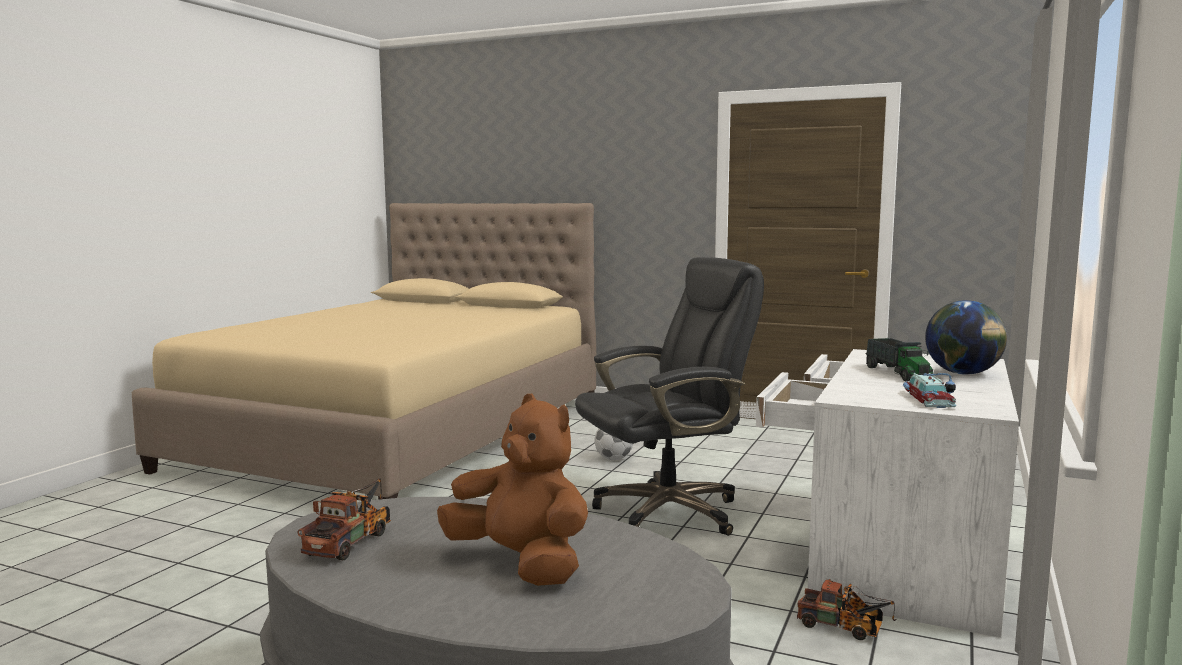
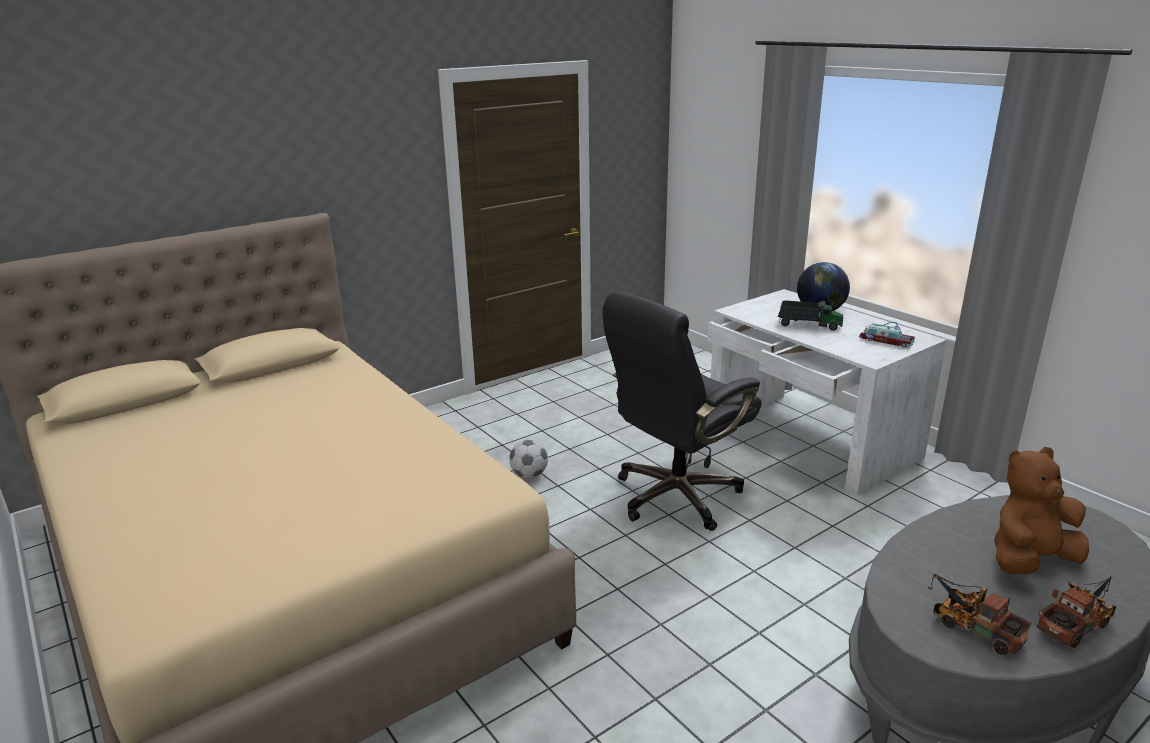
camera: 60 degrees left, 15 degrees up
black office chair [575,257,764,536] -> black office chair turned 135 degrees counterclockwise [603,291,762,531]
toy truck [797,579,897,640] -> toy truck moved to [1036,577,1116,648]

